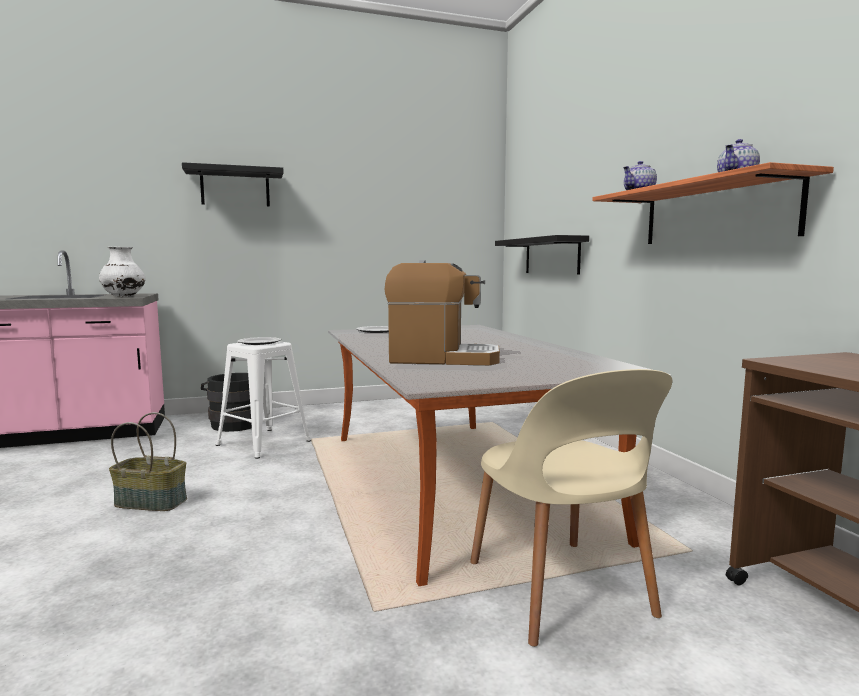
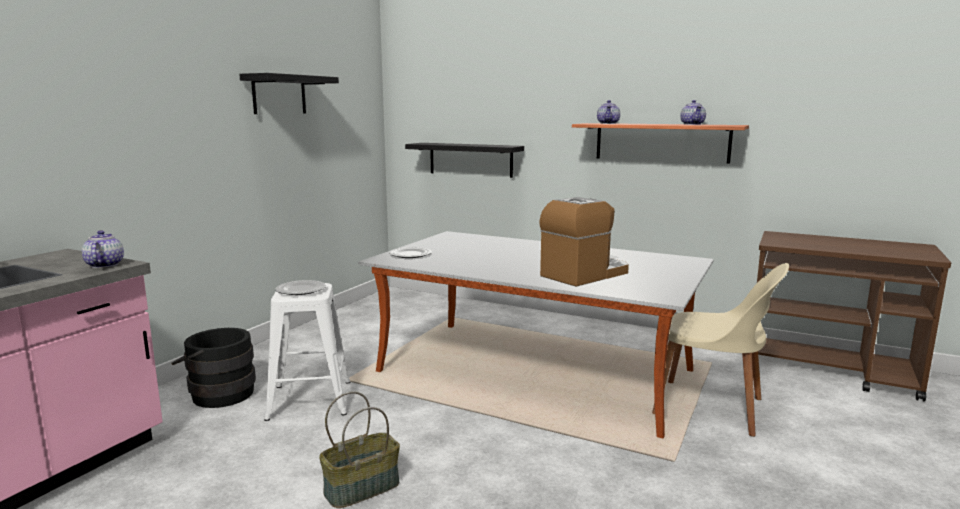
camera: 45 degrees left, 5 degrees up
white vase [99,247,145,297] -> teapot [82,230,124,268]
black shelf [182,162,284,207] -> black shelf moved to [239,73,339,114]

